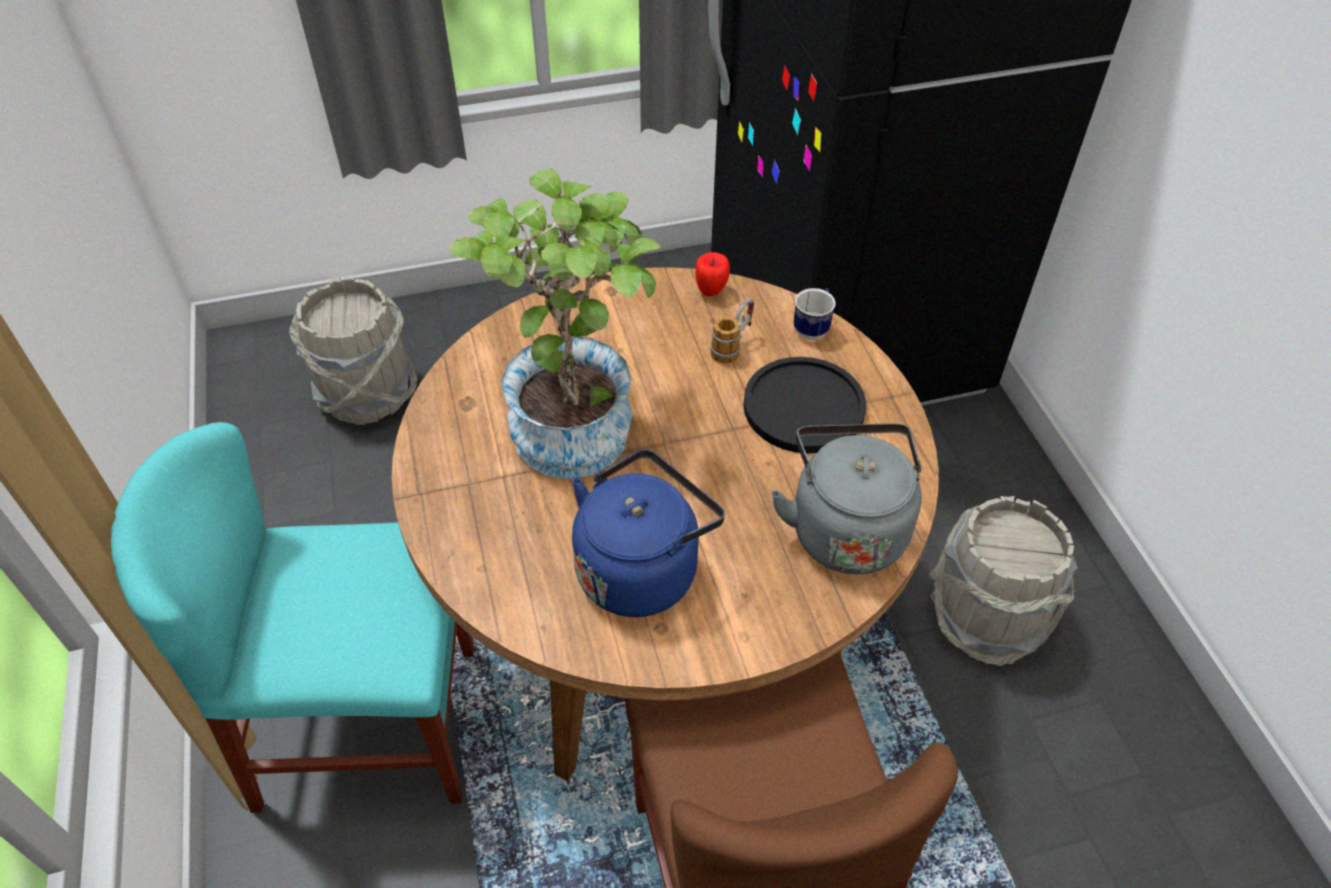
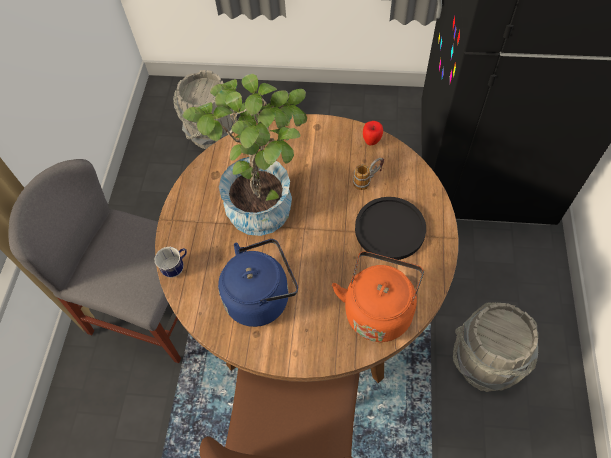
camera: 25 degrees right, 10 degrees up
turquoise chair [111,422,474,813] -> grey chair [9,159,181,363]
grey kettle [771,423,922,574] -> orange kettle [332,251,424,342]
mug [793,288,835,340] -> mug moved to [155,247,187,278]

